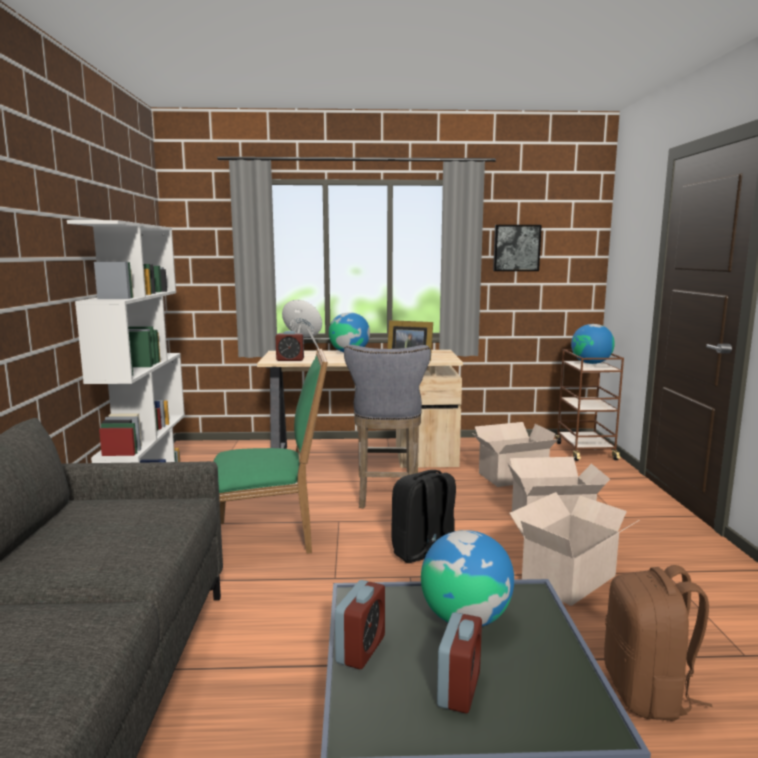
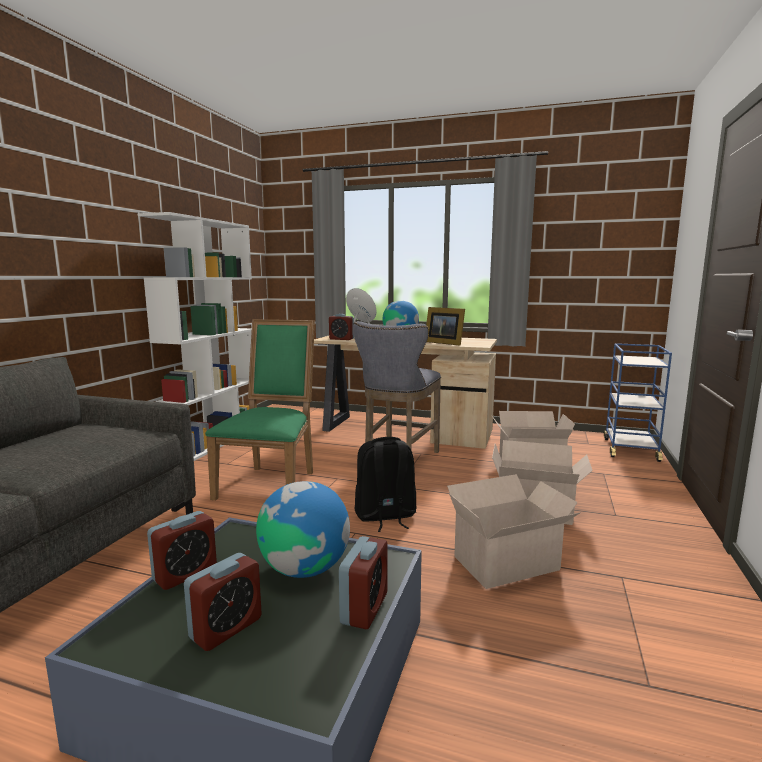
camera: 20 degrees right, 0 degrees up
green chair [213,348,328,554] -> green chair turned 90 degrees counterclockwise [205,319,315,500]
picture [493,225,542,271] -> none
brown cart [556,349,624,461] -> blue cart [604,343,672,462]
globe [571,324,615,364] -> none
brown backpack [604,565,713,721] -> none
none -> alarm clock [339,536,388,629]

